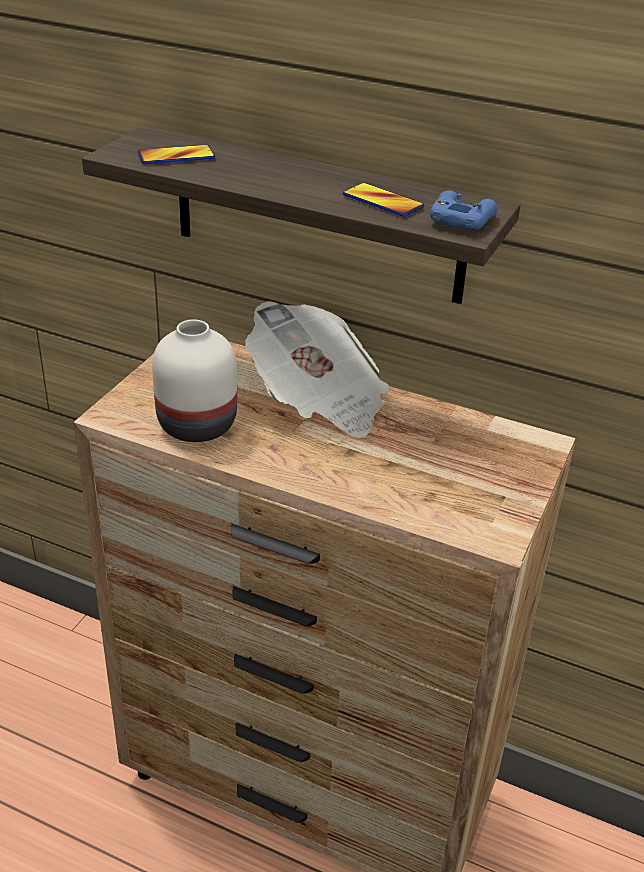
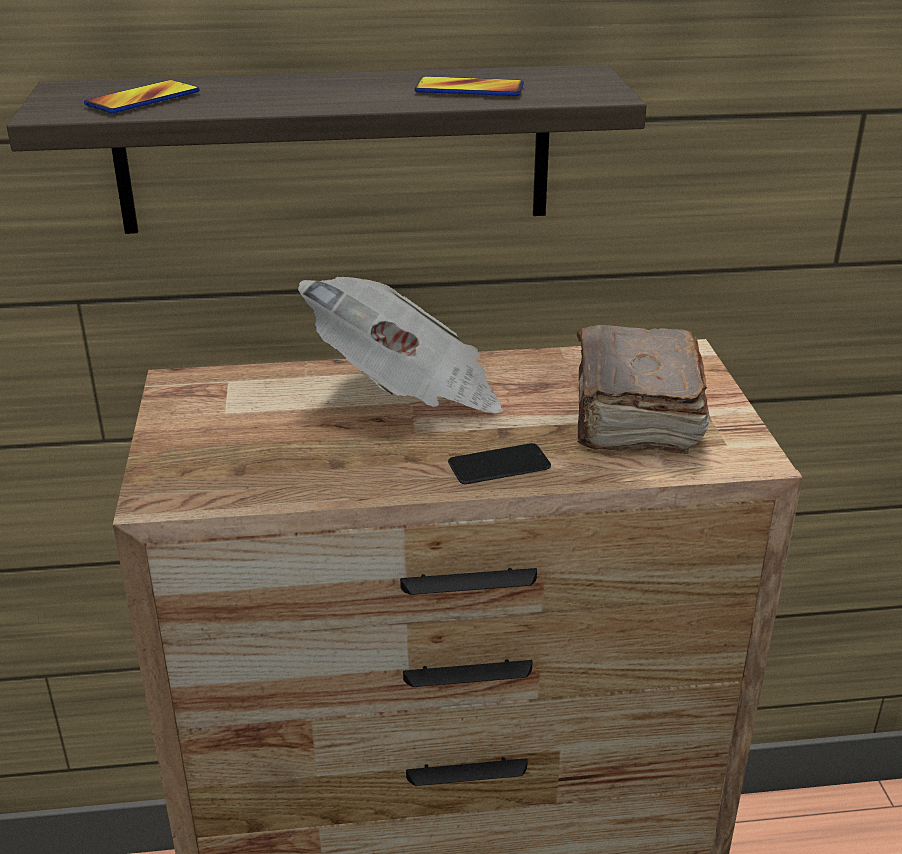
camera: 30 degrees left, 5 degrees down
white vase [152,319,237,442] -> none
blue game controller [430,190,498,230] -> none
none -> phone [448,443,551,484]
none -> brown book [577,325,710,454]

